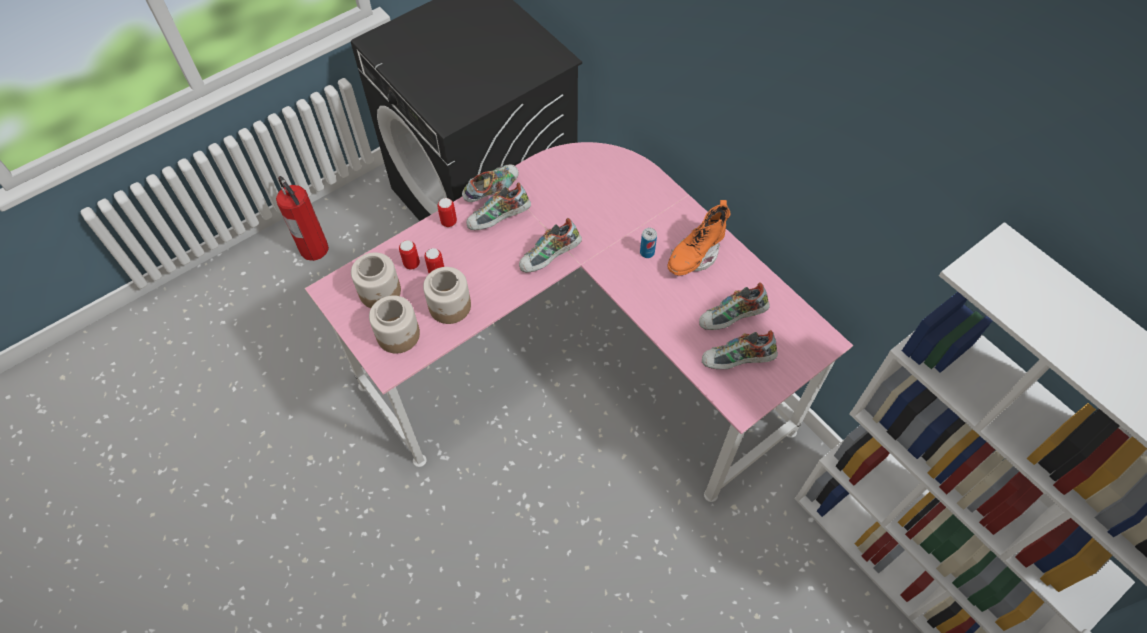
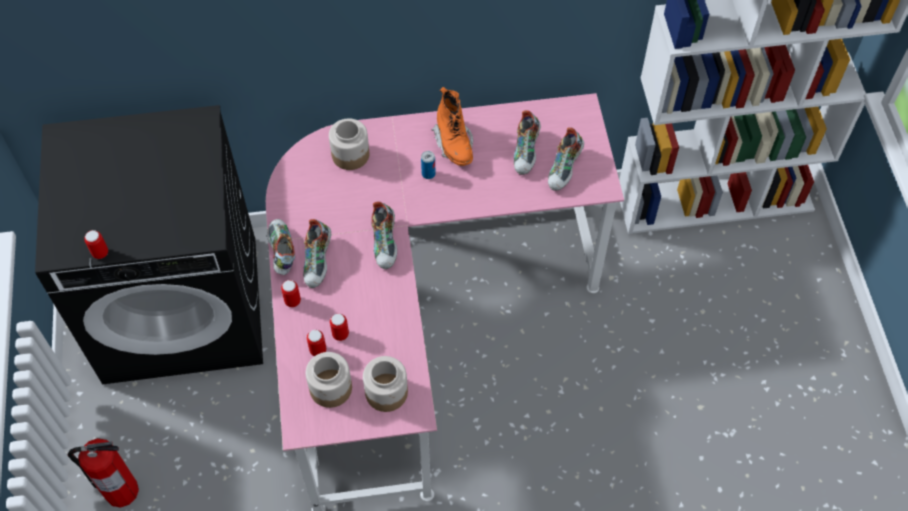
camera: 60 degrees left, 0 degrees up
jar [423,267,471,324] -> jar moved to [329,118,369,170]
none -> can [84,230,108,259]

